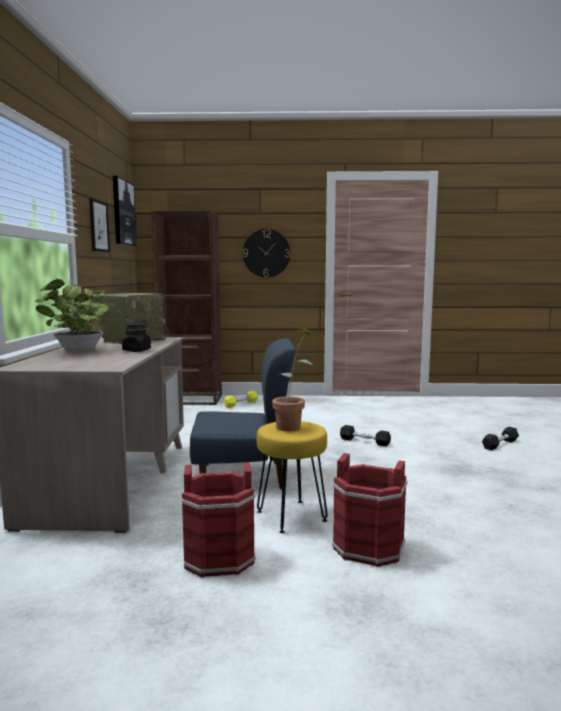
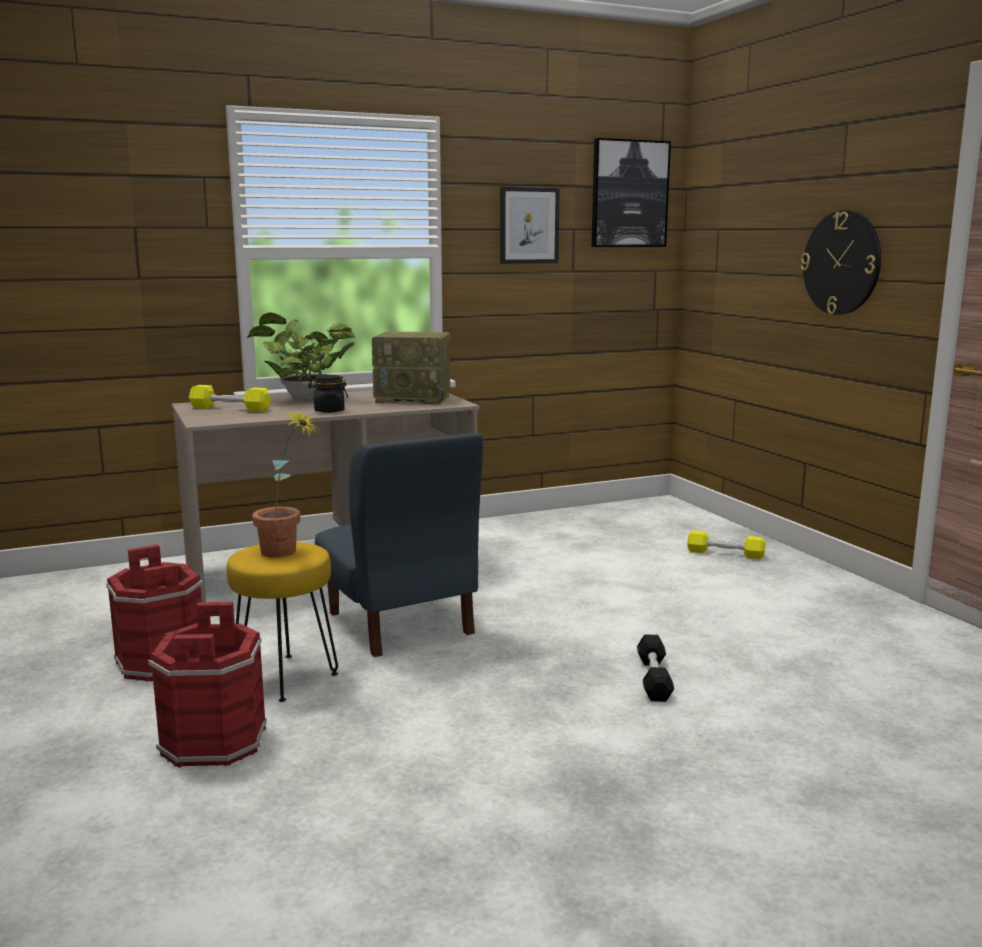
camera: 65 degrees right, 5 degrees up
brown bookcase [151,211,222,405] -> none
black dumbbell [482,427,519,450] -> none
none -> yellow dumbbell [189,385,271,412]

